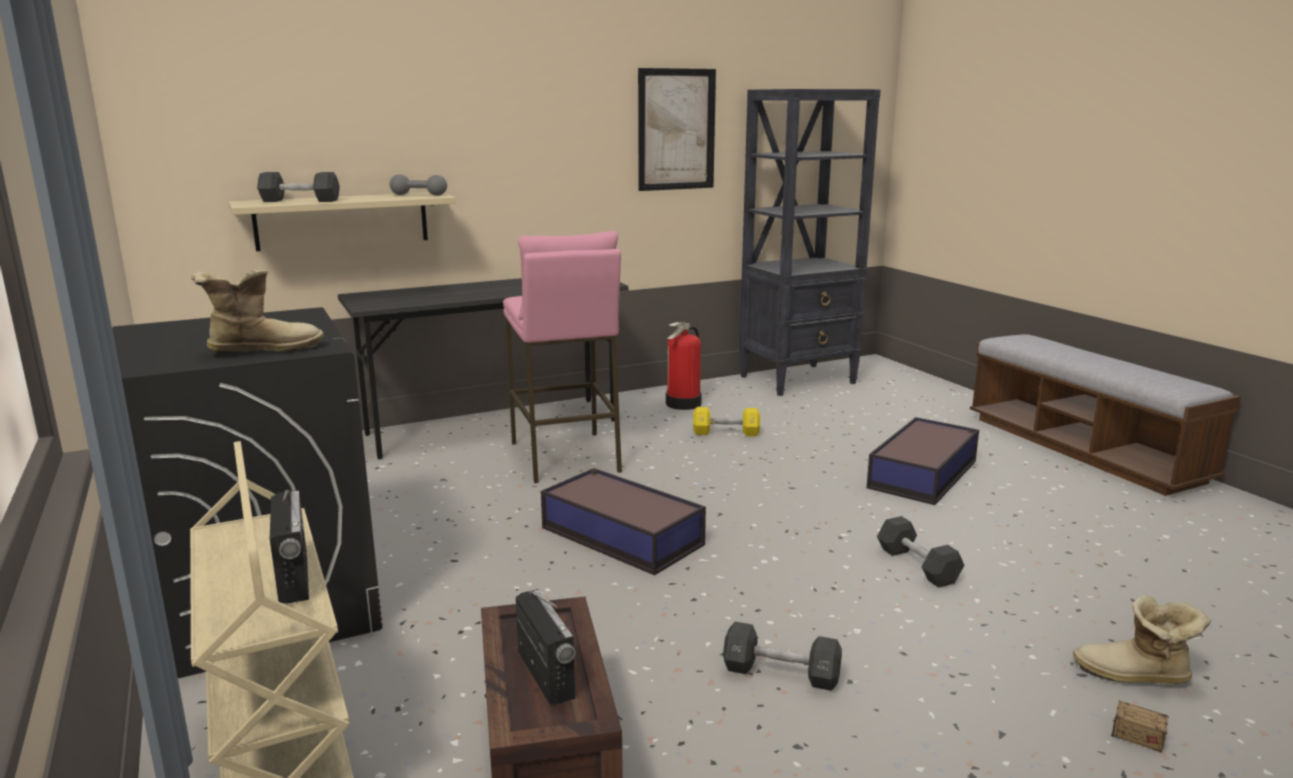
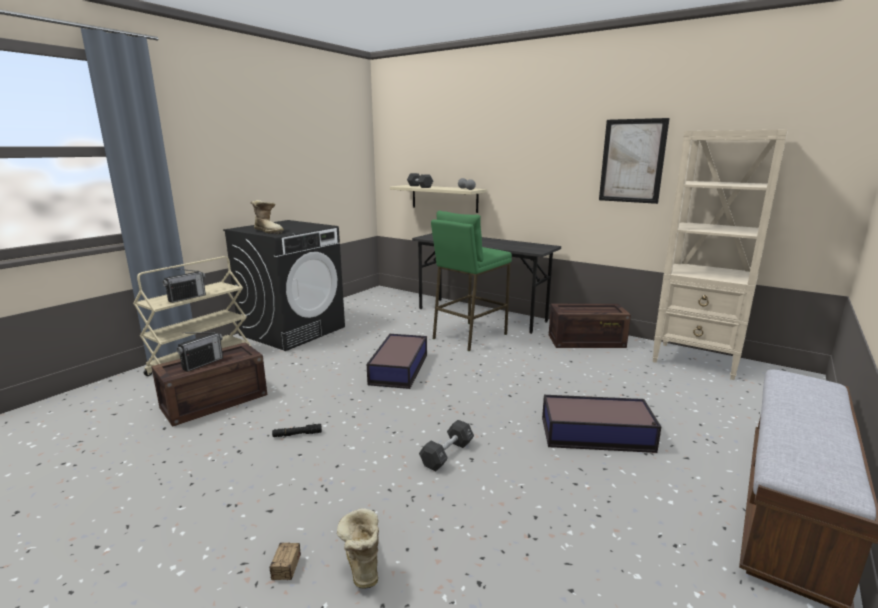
camera: 60 degrees right, 0 degrees up
pink stool [503,231,622,484] -> green stool [431,211,512,351]
fire extinguisher [666,322,702,410] -> crate [549,304,631,348]
yellow dumbbell [693,407,760,436] -> none
black dumbbell [723,622,842,691] -> black flashlight [272,424,322,437]
black bookcase [740,89,881,396] -> beige bookcase [652,129,788,380]

